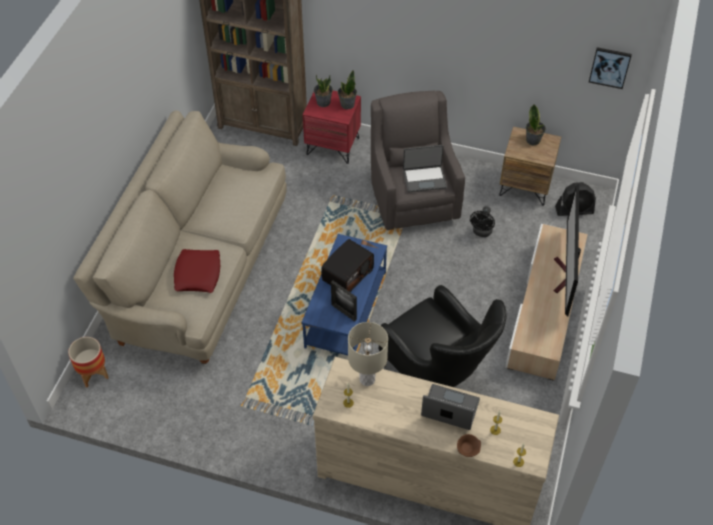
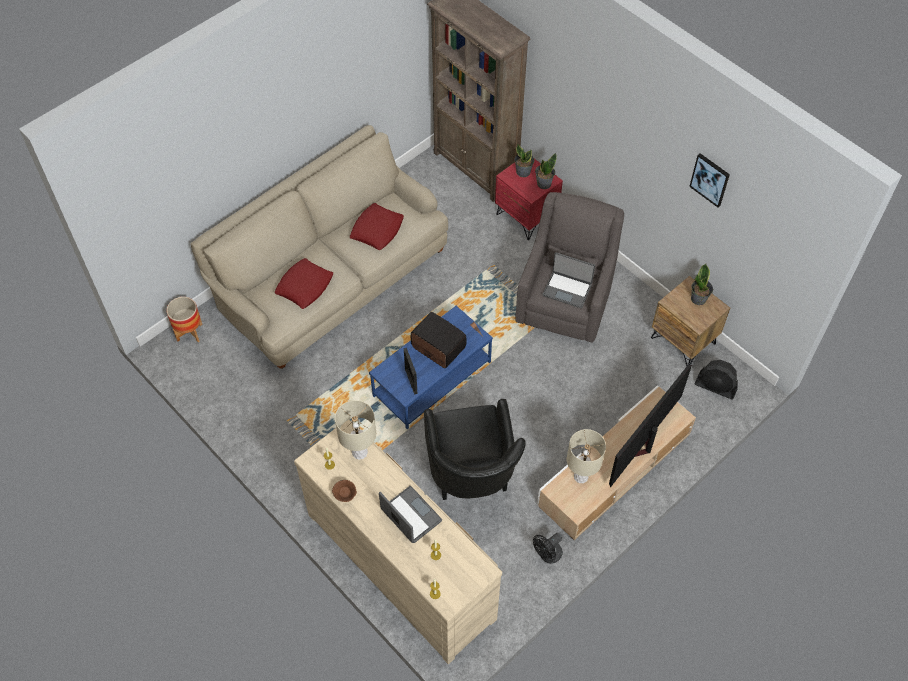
camera: 30 degrees right, 5 degrees up
radio [321,239,374,293] -> radio turned 120 degrees counterclockwise [411,312,467,368]
brown bowl [457,434,481,457] -> brown bowl moved to [332,480,357,502]
black fan [470,206,495,237] -> black fan moved to [533,533,563,564]
picture [589,47,632,89] -> picture moved to [689,153,730,207]
none -> red pillow [350,203,404,250]
none -> beige table lamp [567,429,606,483]

